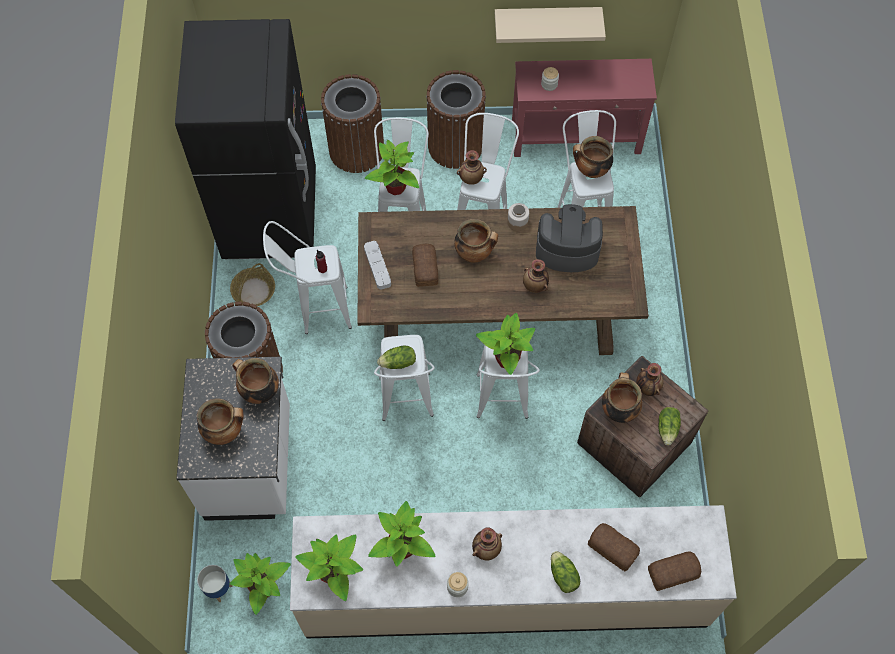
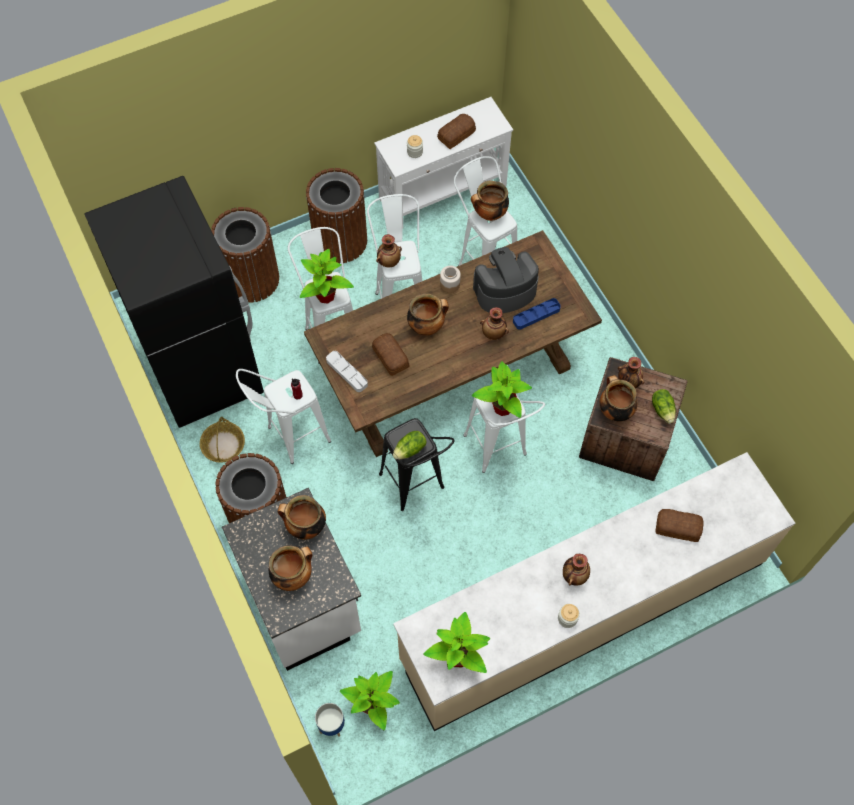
camera: 25 degrees left, 0 degrees up
potted plant [368,501,435,567] -> none
white stool [374,335,435,421] -> black stool [379,418,455,511]
beige shelf [495,7,606,43] -> none
red console table [512,59,657,157] -> white console table [374,97,513,228]
lettuce [551,551,580,593] -> none
bread [648,551,701,591] -> bread moved to [437,114,476,149]
none -> blue tray [513,298,561,330]

